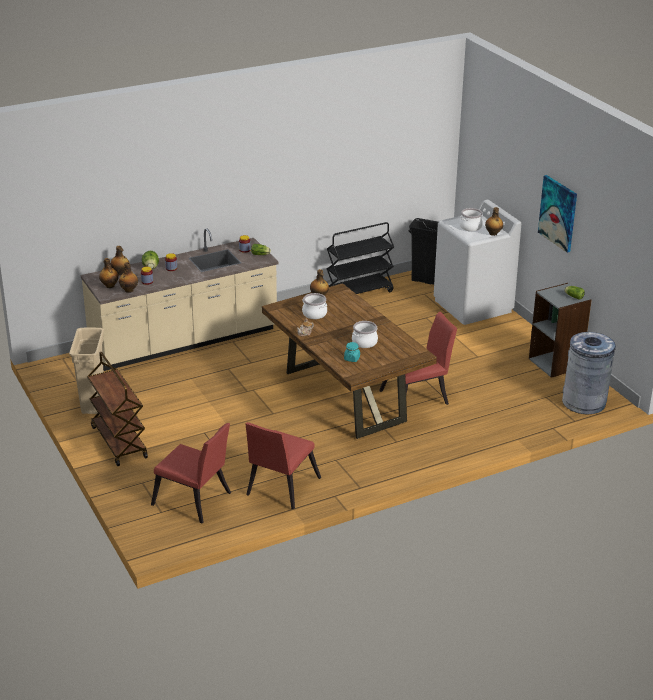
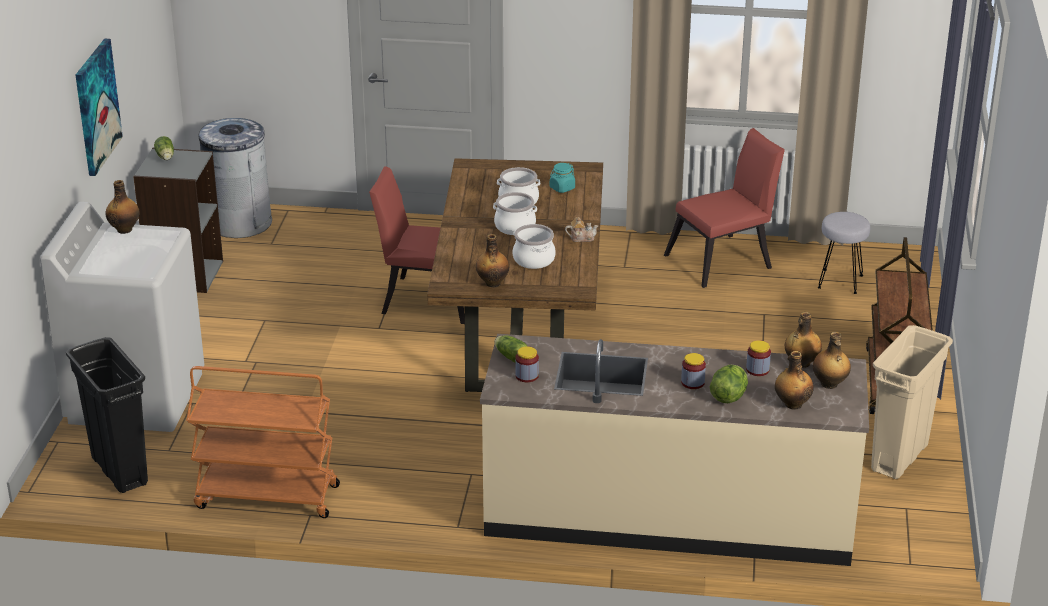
camera: 145 degrees left, 0 degrees up
red chair [151,423,231,524] -> grey stool [817,212,870,294]
black cart [327,222,394,294] -> orange cart [186,366,340,518]
cooking pot [459,208,483,231] -> cooking pot moved to [493,192,537,235]

